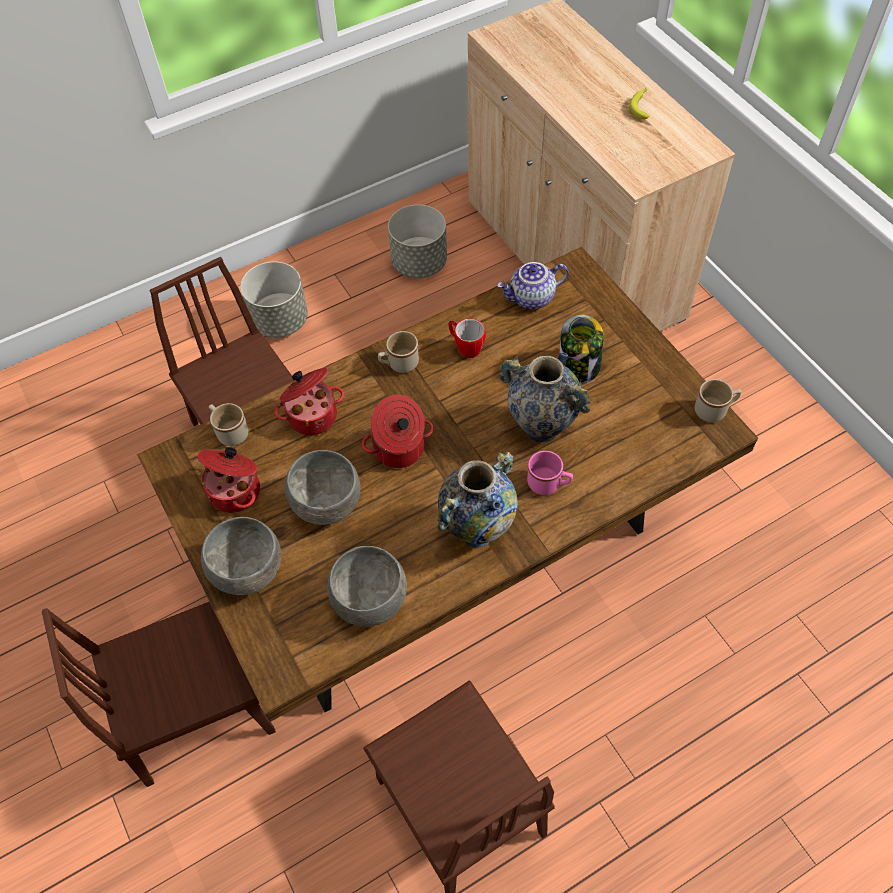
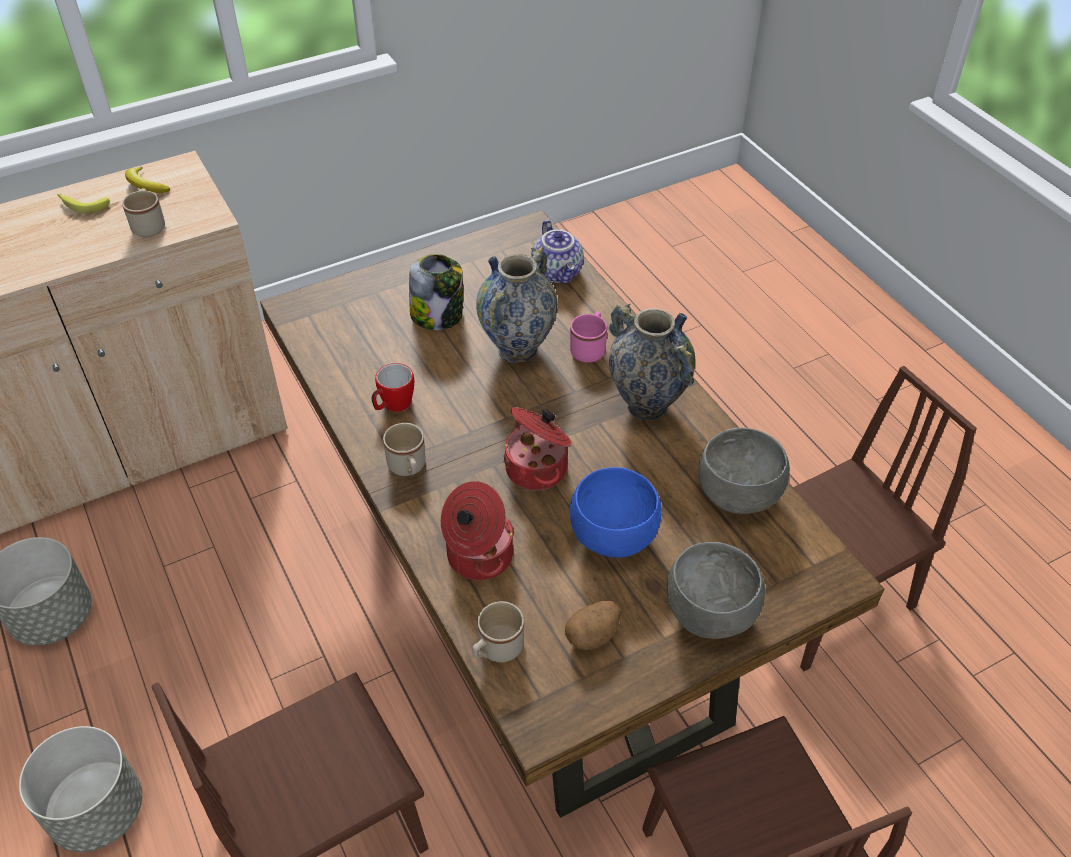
camera: 90 degrees left, 10 degrees down
cooking pot [198,447,260,513] -> potato [565,601,621,650]
grey bowl [285,450,360,525] -> blue bowl [570,467,662,558]
teapot [497,262,569,309] -> teapot moved to [533,220,584,284]
beige mug [695,379,741,422] -> beige mug moved to [122,188,165,237]
none -> banana [125,167,170,193]

